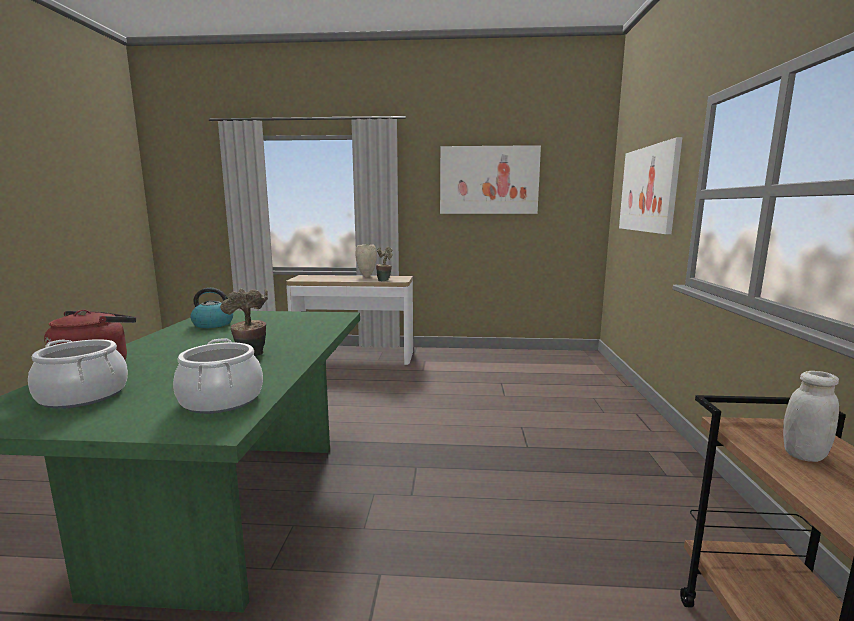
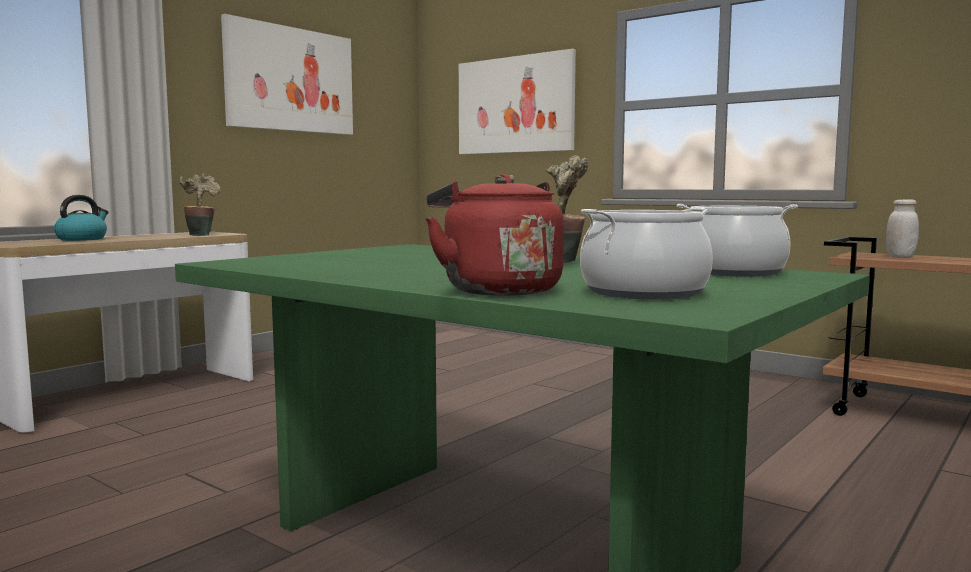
camera: 55 degrees left, 5 degrees down
kettle [190,288,233,328] -> kettle moved to [54,195,108,241]
beige vase [355,244,377,277] -> none

